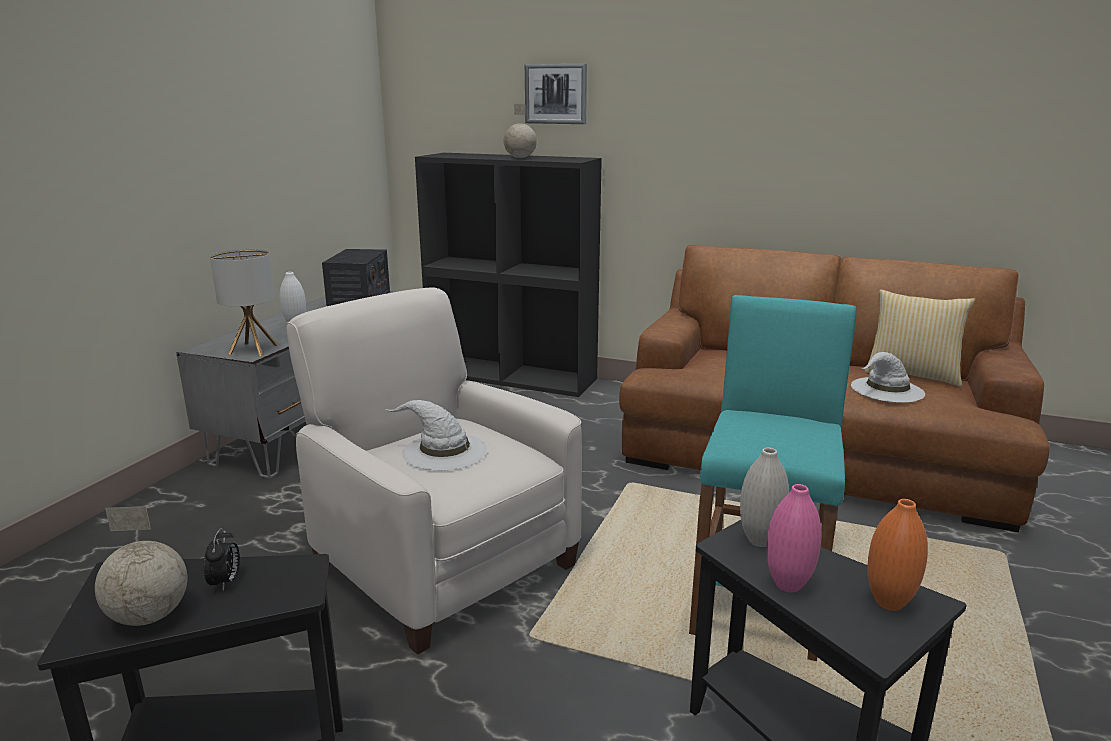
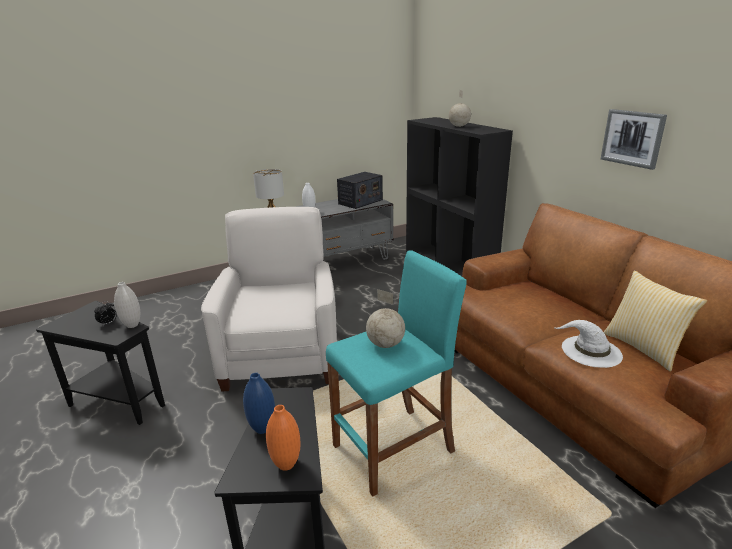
camera: 40 degrees right, 5 degrees up
globe [95,506,188,626] -> globe moved to [366,289,405,348]
white hat [386,400,487,471] -> none
picture [525,64,587,124] -> picture moved to [601,109,667,170]
white vase [740,448,789,547] -> white vase moved to [114,282,140,328]
pink vase [766,484,822,592] -> blue vase [243,373,275,434]

